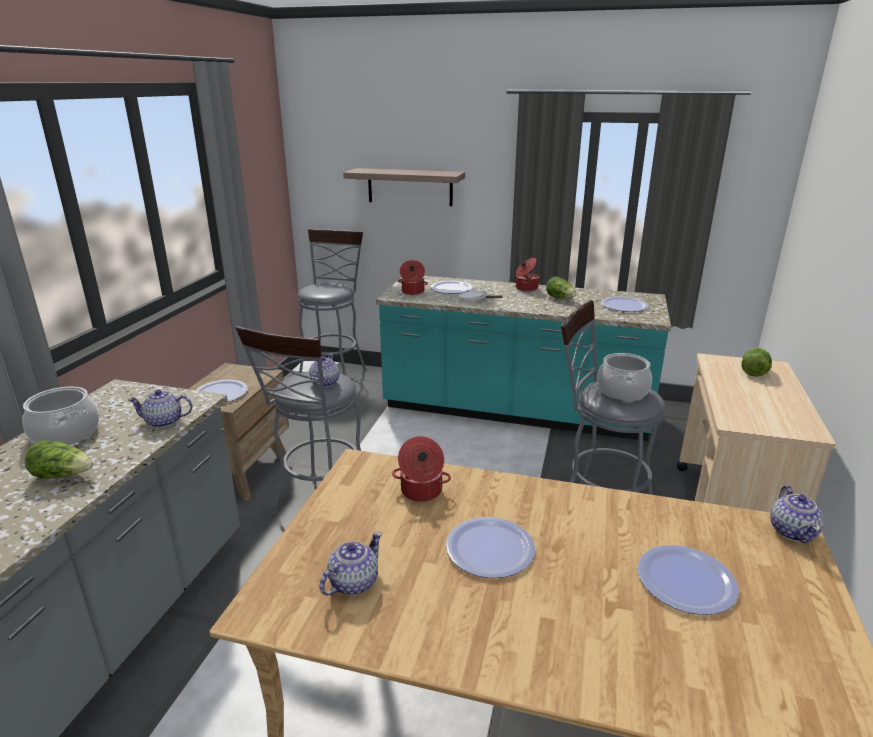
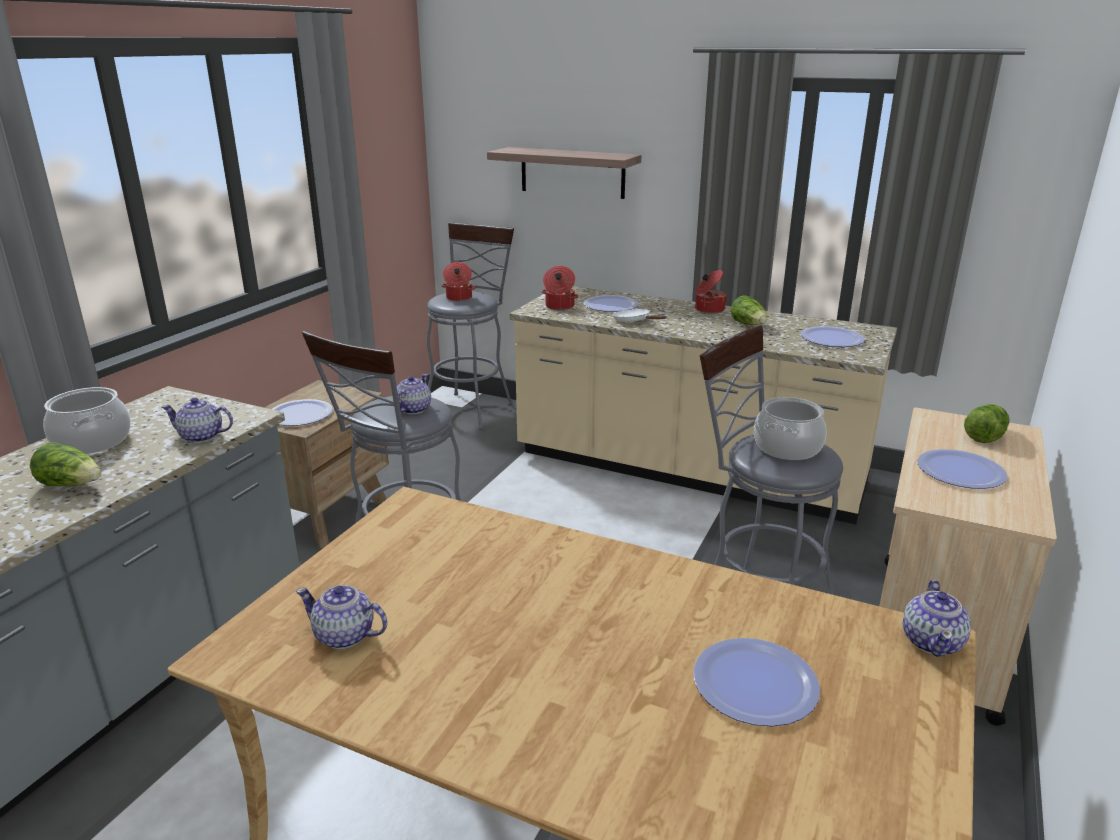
camera: 10 degrees right, 0 degrees up
teapot [320,532,382,596] -> teapot turned 120 degrees counterclockwise [296,585,388,649]
turquoise counter [376,276,671,441] -> beige counter [510,286,897,524]
cooking pot [392,436,451,502] -> cooking pot moved to [441,262,476,301]
plate [446,517,535,578] -> plate moved to [917,449,1008,489]

